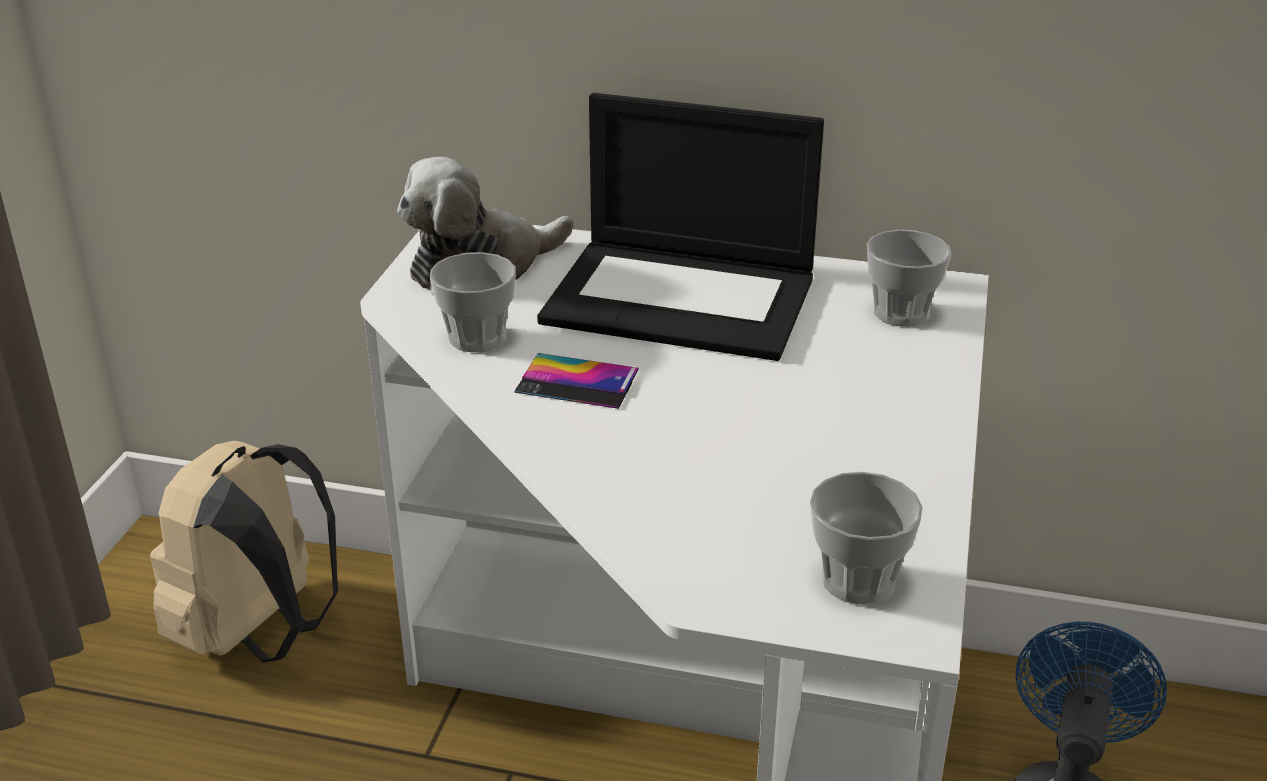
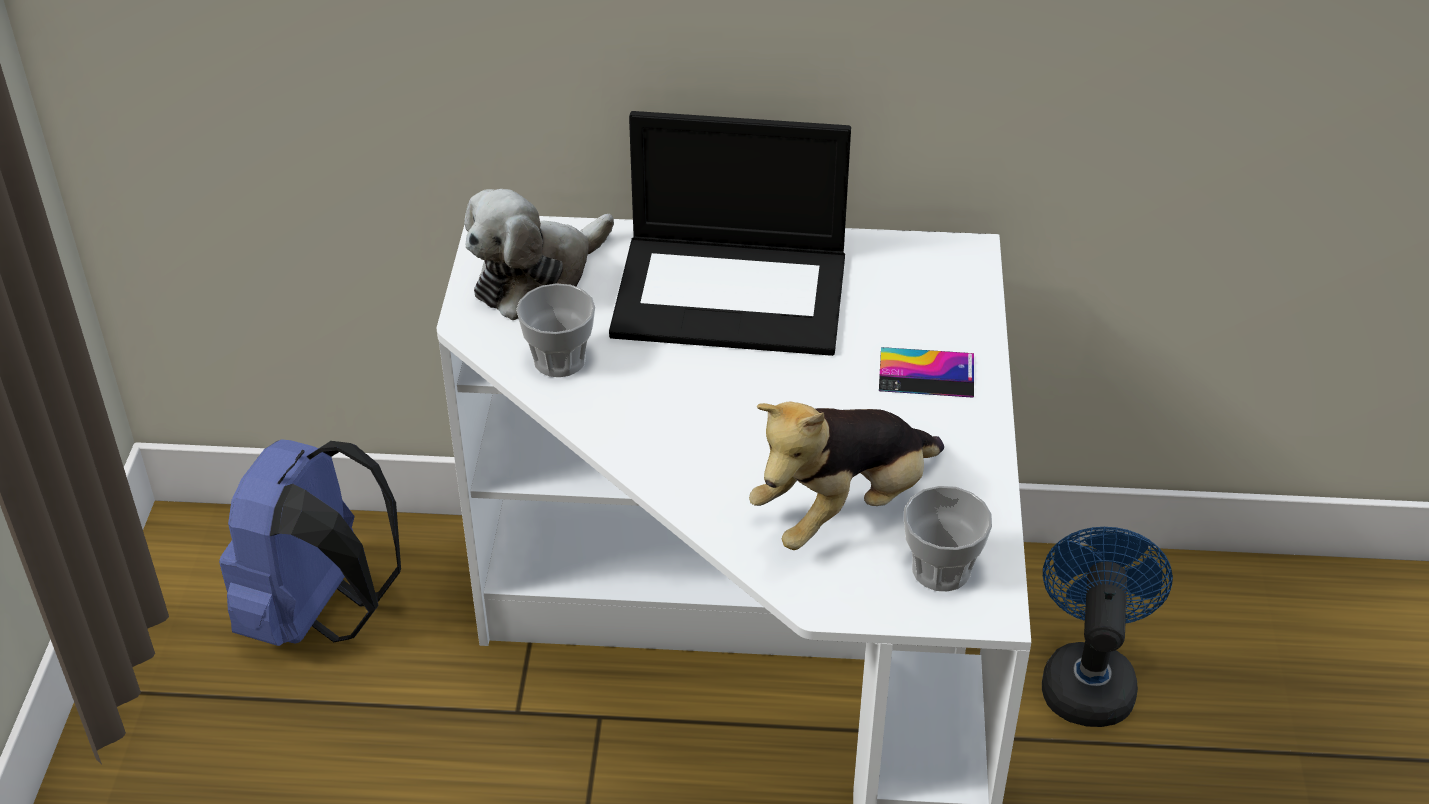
camera: 10 degrees left, 10 degrees up
beige backpack [150,441,338,662] -> blue backpack [219,439,401,646]
phone [515,353,639,409] -> phone moved to [879,347,974,398]
cup [867,230,951,327] -> none
none -> plush toy [749,402,944,550]

